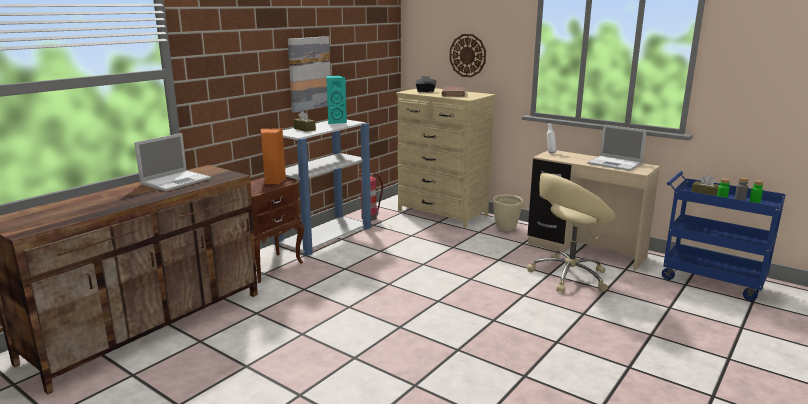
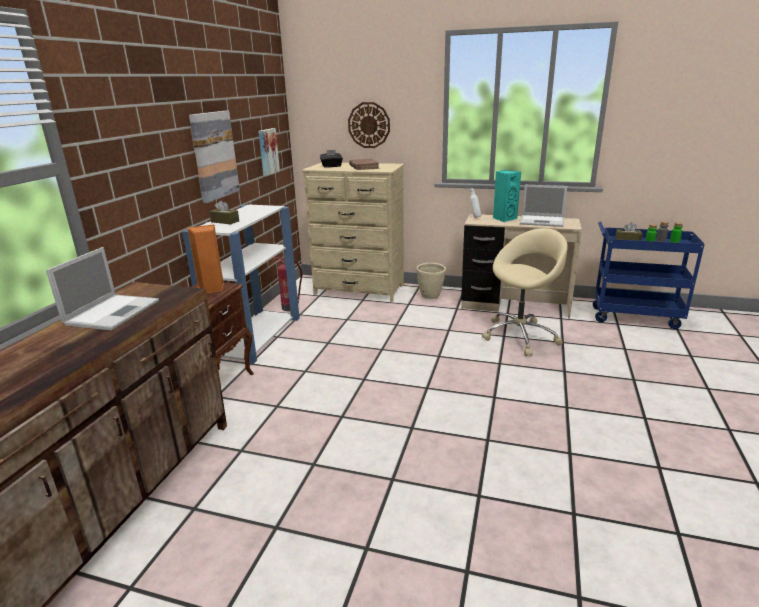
camera: 20 degrees left, 5 degrees up
turquoise speaker [326,75,347,124] -> turquoise speaker moved to [493,170,521,222]
beige office chair [526,173,615,293] -> beige office chair turned 150 degrees counterclockwise [482,228,568,356]
none -> picture [258,128,280,176]

